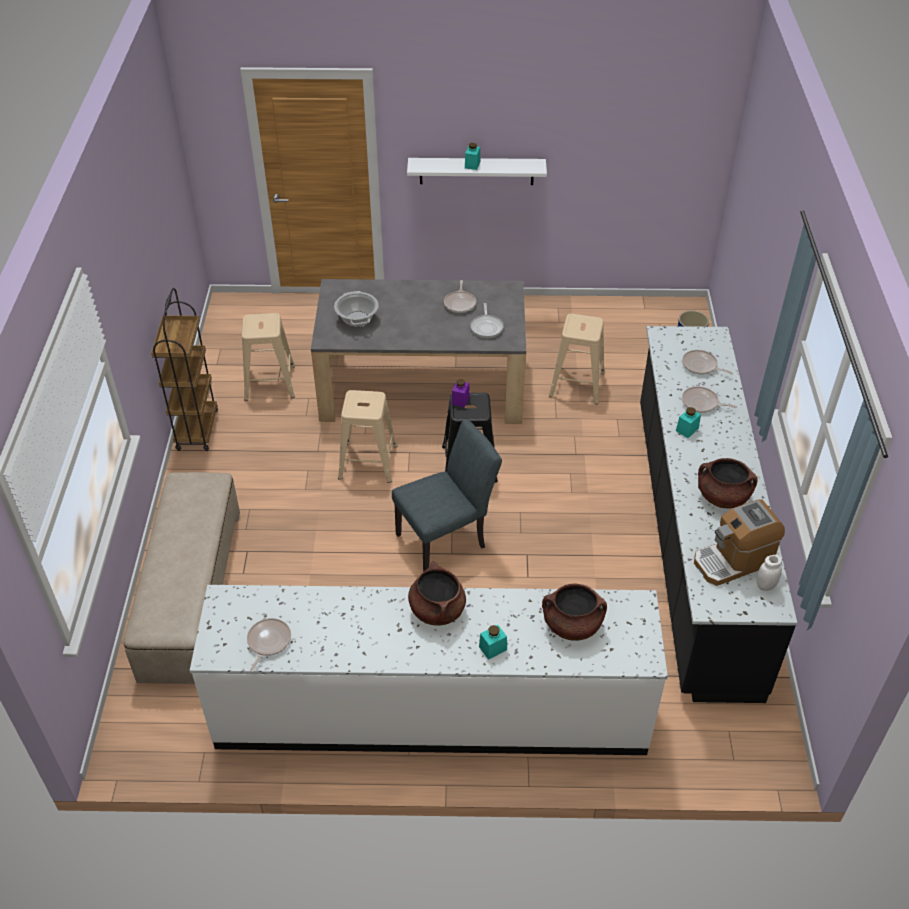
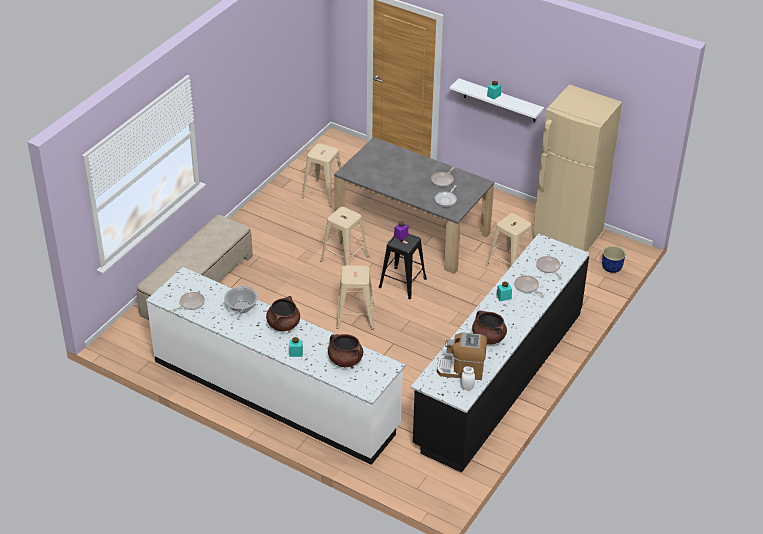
camera: 30 degrees right, 5 degrees down
brown cart [151,288,218,451] -> none
cooking pot [334,291,379,327] -> cooking pot moved to [224,286,258,313]
grey chair [392,419,502,572] -> beige stool [336,265,374,329]
none -> beige fridge [533,84,622,252]

